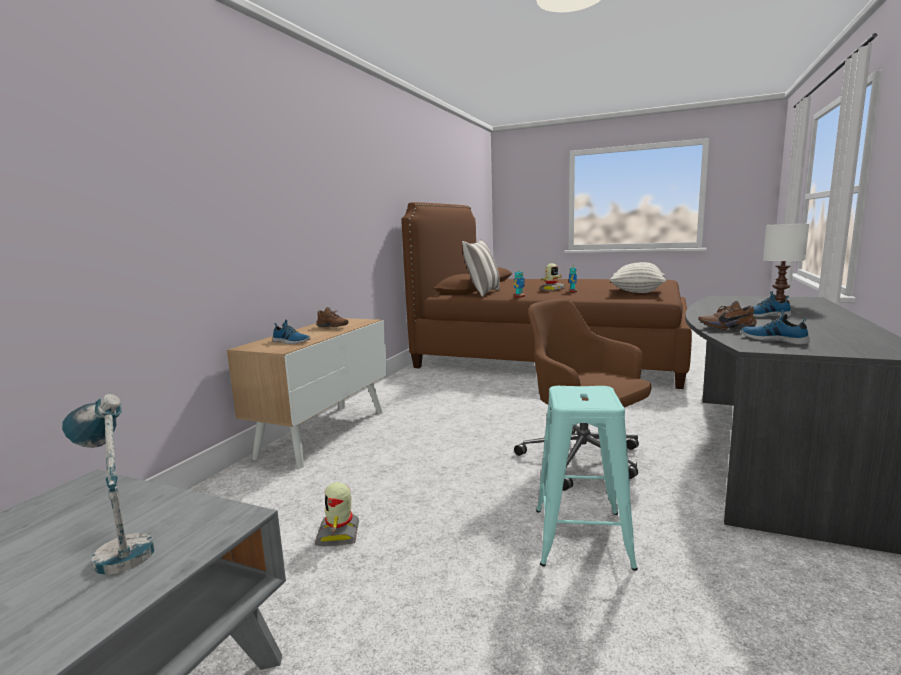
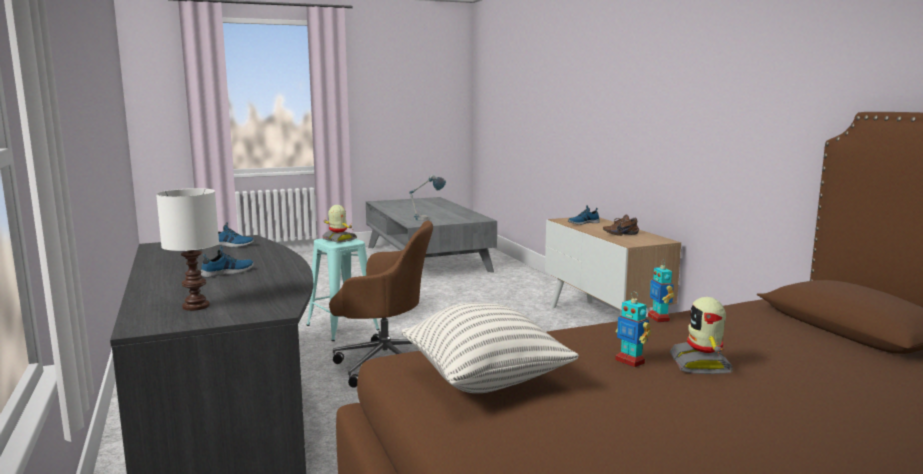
camera: 135 degrees right, 0 degrees up
toy robot [315,482,359,546] -> toy robot moved to [322,205,357,242]
pillow [462,239,500,297] -> none
brown shoe [698,301,757,330] -> none

